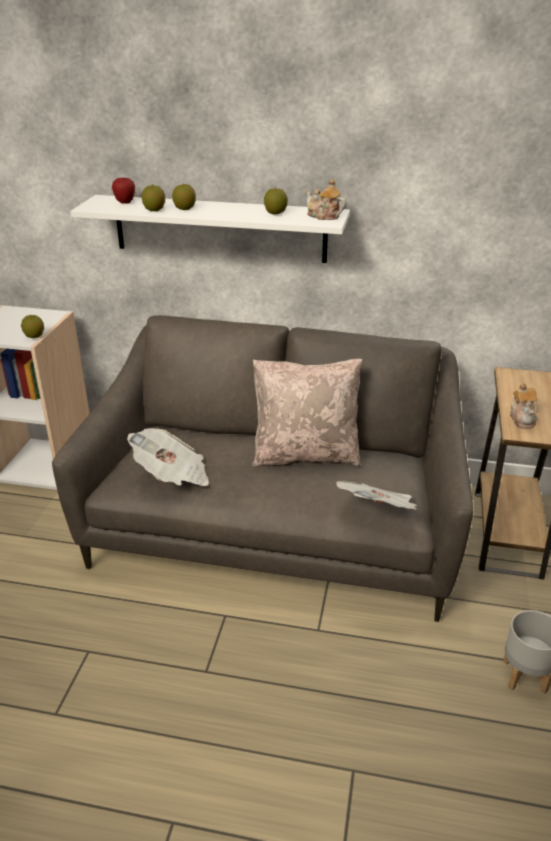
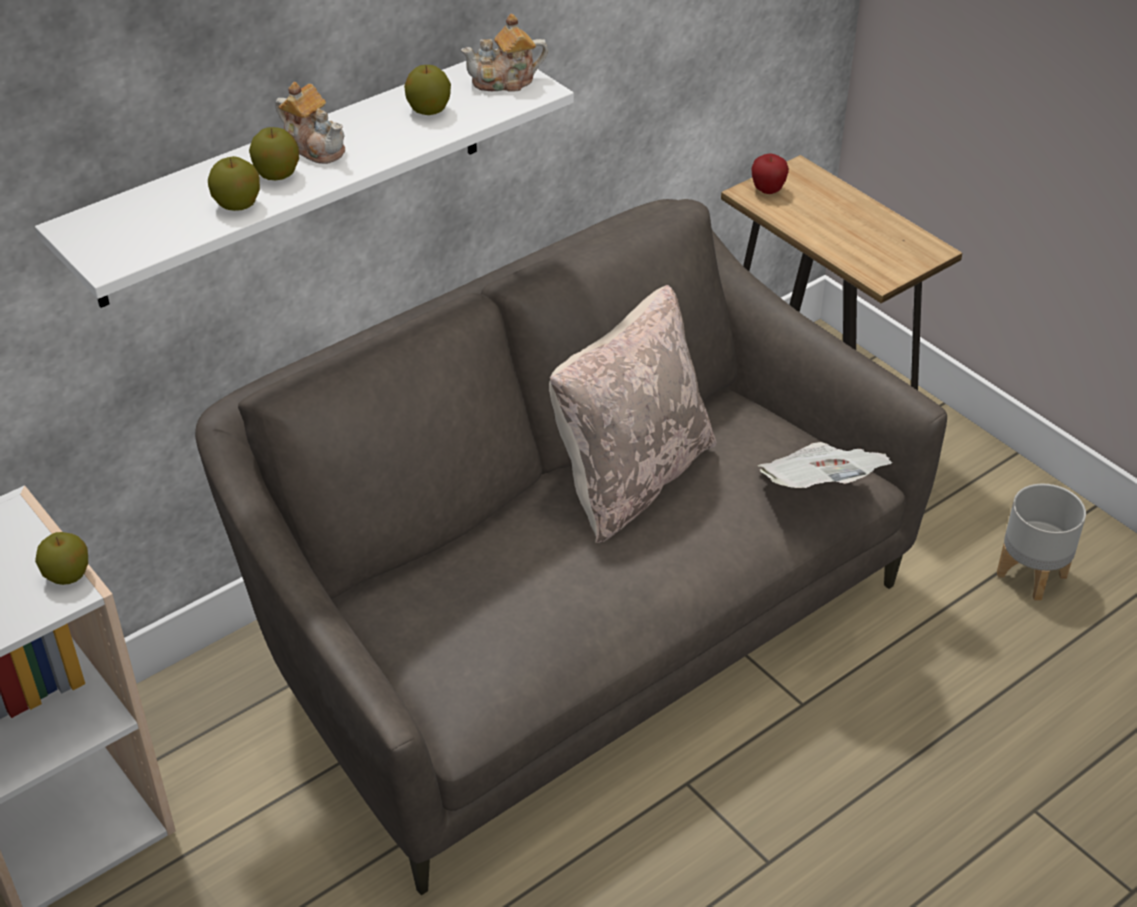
camera: 50 degrees left, 10 degrees up
apple [112,177,135,204] -> apple moved to [751,153,789,194]
newspaper [127,428,209,486] -> none
teapot [510,383,538,429] -> teapot moved to [275,82,345,164]

